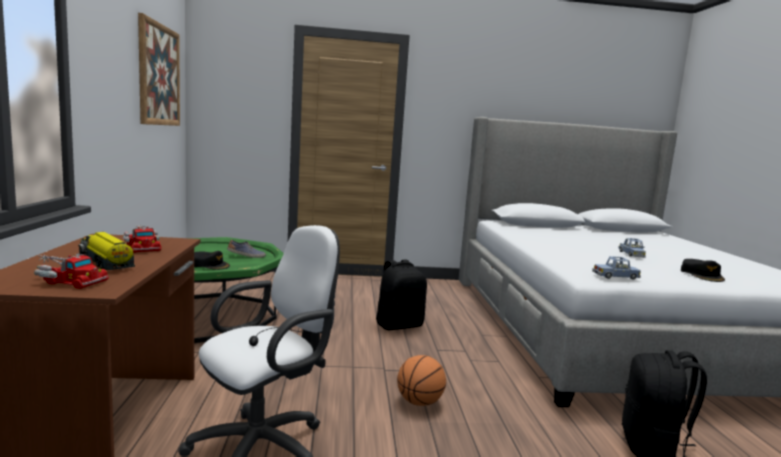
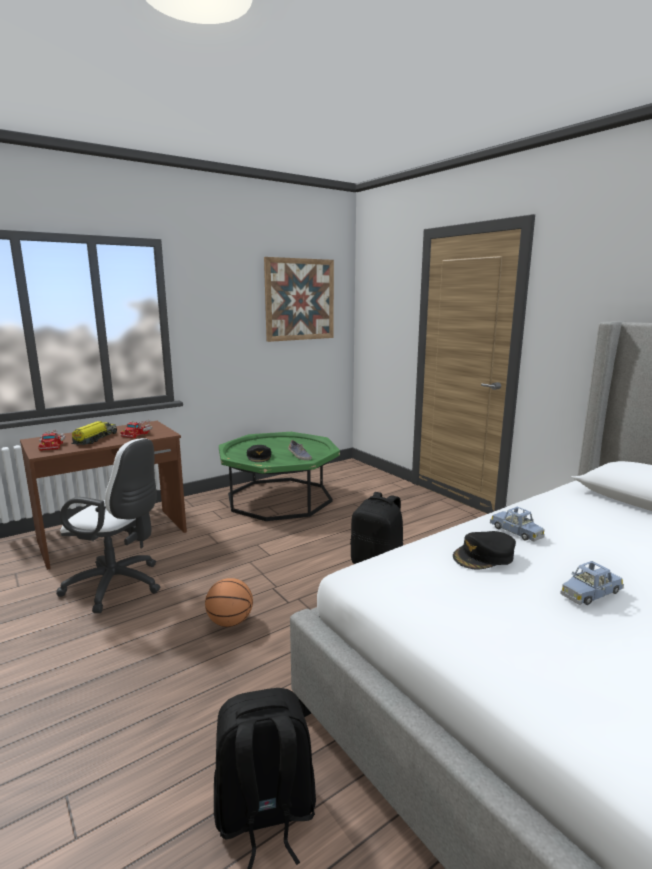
camera: 60 degrees right, 5 degrees up
blue toy car [592,256,641,280] -> blue toy car moved to [490,507,545,542]
black cap [681,259,725,282] -> black cap moved to [453,531,516,570]

